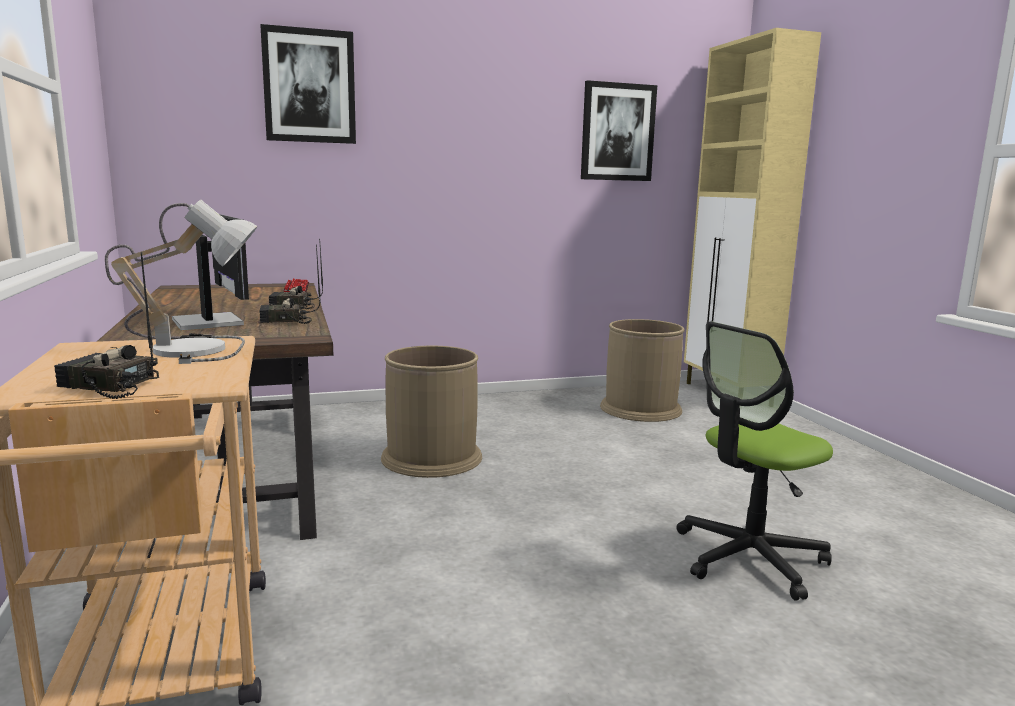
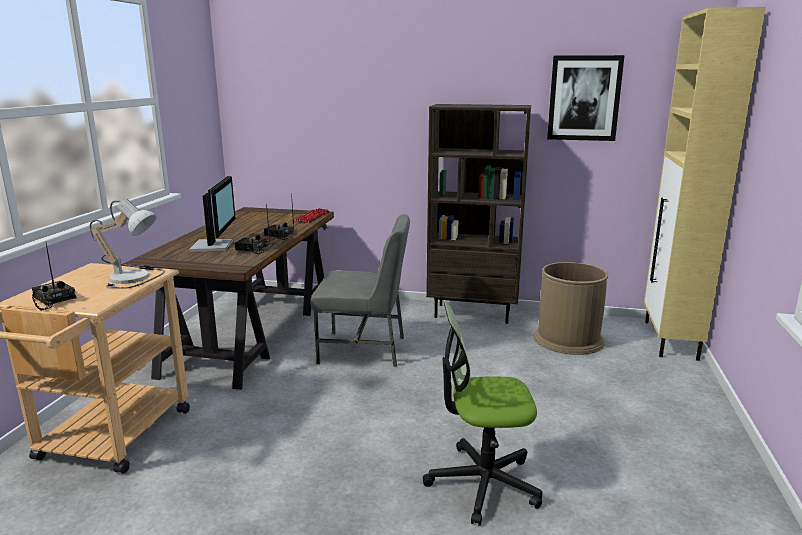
camera: 30 degrees right, 5 degrees up
picture [260,24,356,144] -> none
brown trash can [381,346,482,478] -> grey chair [310,214,410,366]
none -> brown bookcase [426,104,531,324]

